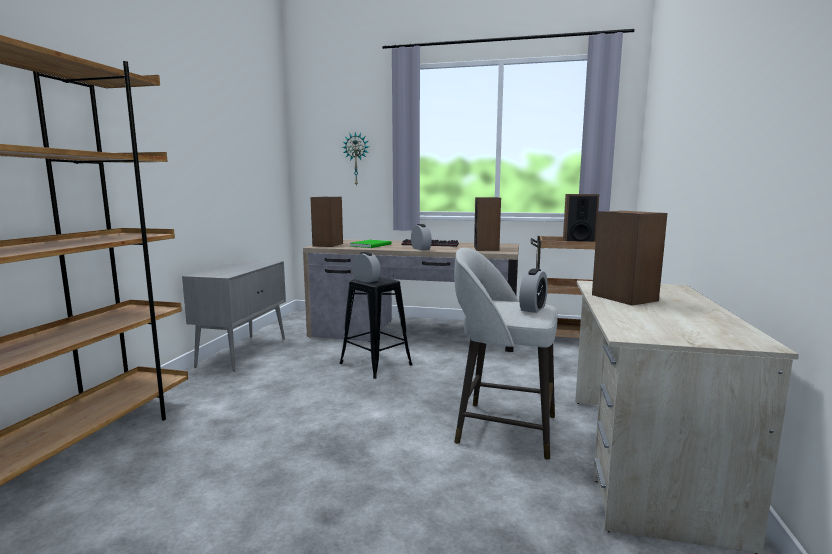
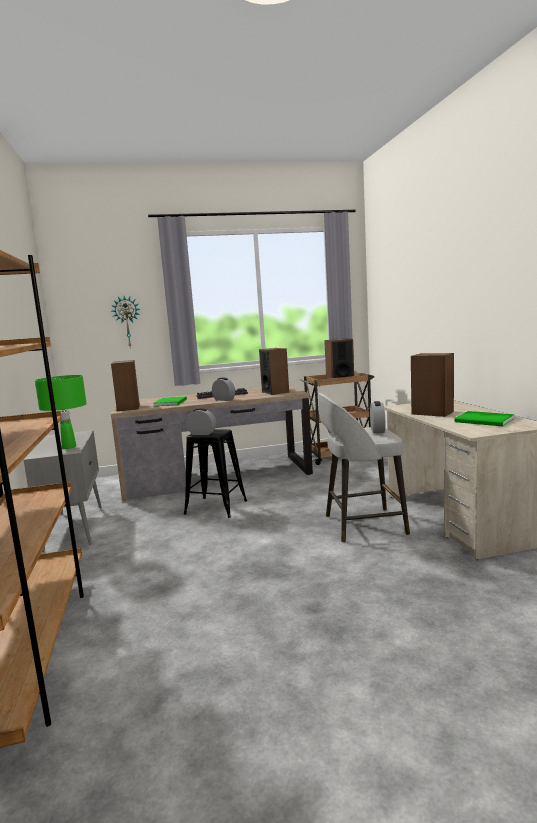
camera: 25 degrees left, 0 degrees up
none -> green table lamp [35,375,87,449]
none -> green book [455,411,514,426]

